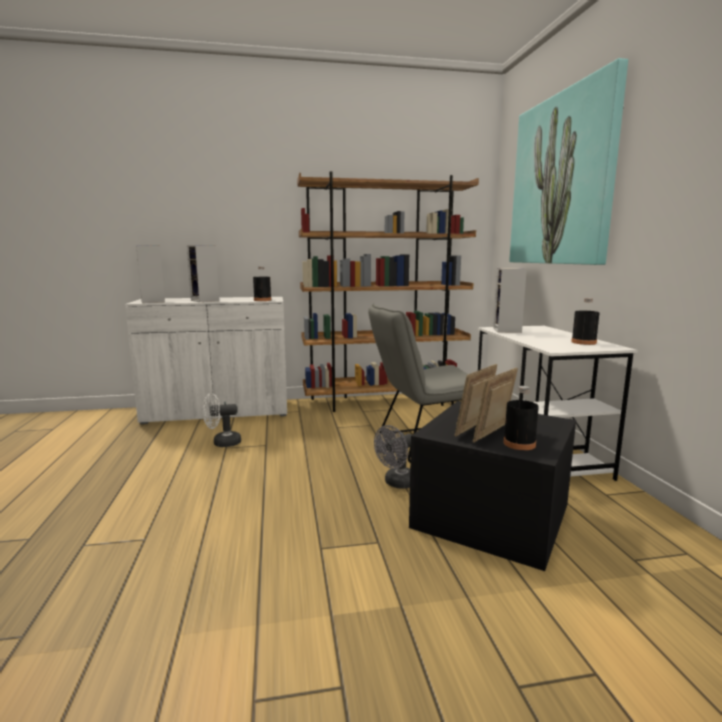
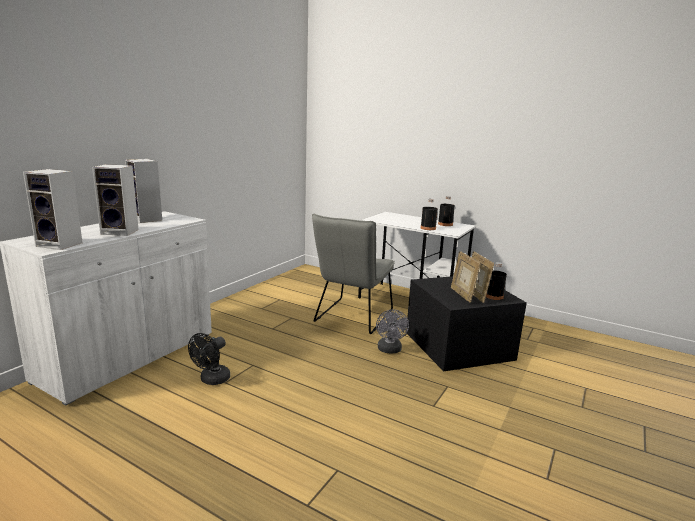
camera: 50 degrees left, 5 degrees up
white fan [203,393,241,447] -> black fan [188,333,230,385]
black bottle [253,267,271,301] -> black bottle moved to [421,199,438,230]
brown bookcase [297,171,479,412] -> none
speaker [493,268,527,333] -> speaker moved to [125,159,162,223]
picture [509,58,628,265] -> none

